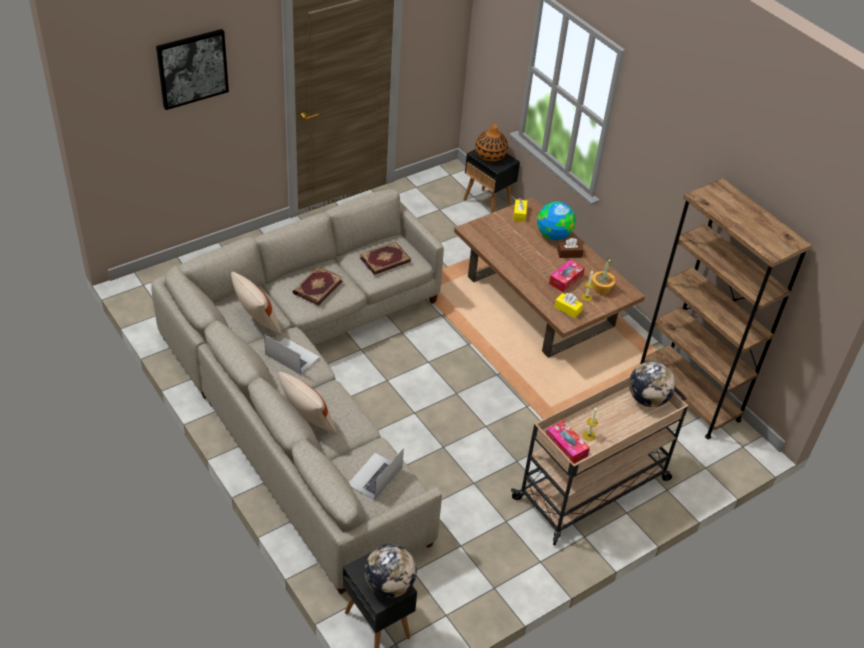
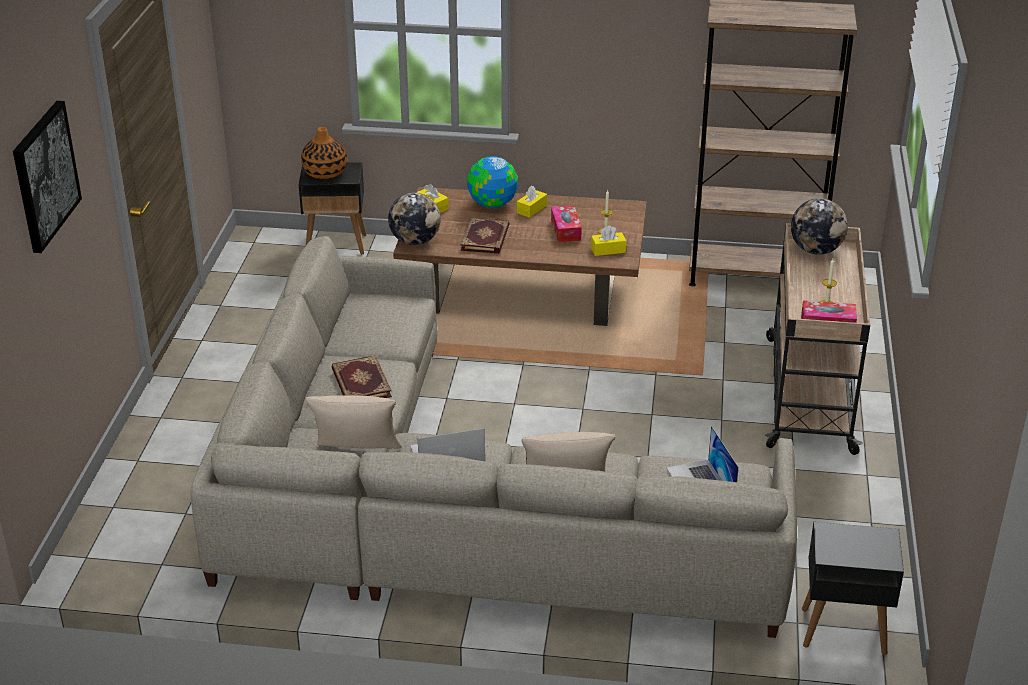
camera: 45 degrees left, 10 degrees down
book [360,241,411,275] -> book moved to [461,217,510,254]
globe [364,544,417,598] -> globe moved to [388,193,440,245]
brown tissue box [557,238,584,258] -> yellow tissue box [517,185,547,218]
potted plant [592,257,616,295] -> none

